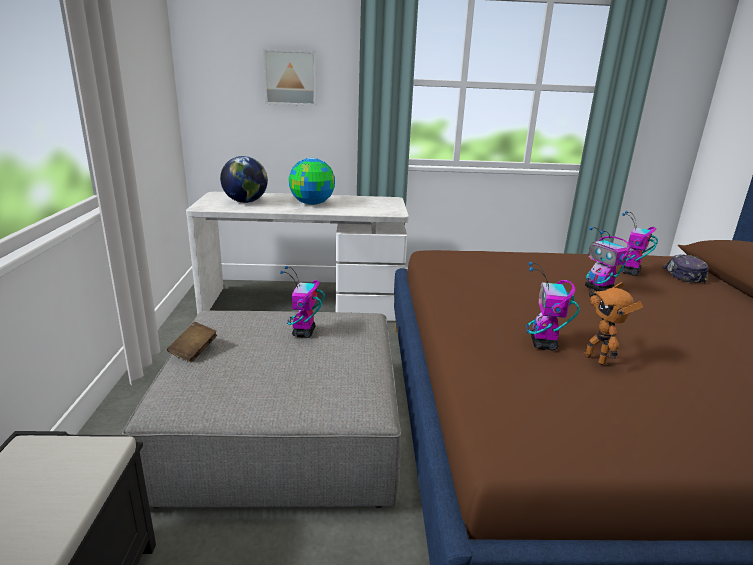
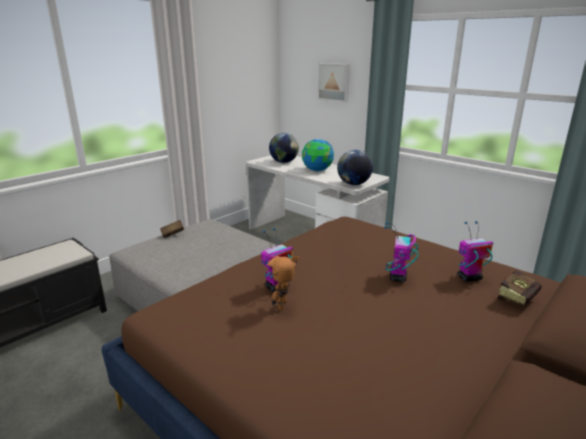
camera: 45 degrees right, 0 degrees up
toy robot [280,266,325,338] -> none
cap [662,255,709,283] -> book [498,270,542,306]
none -> globe [337,150,373,185]

